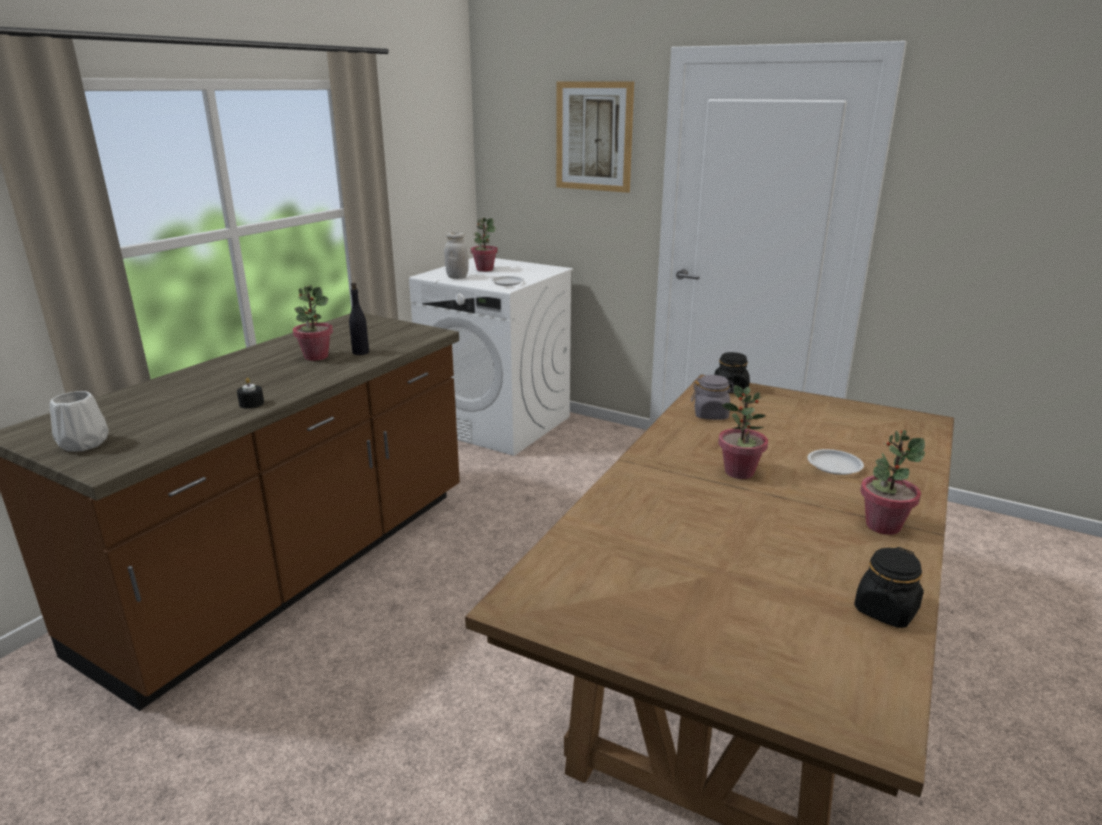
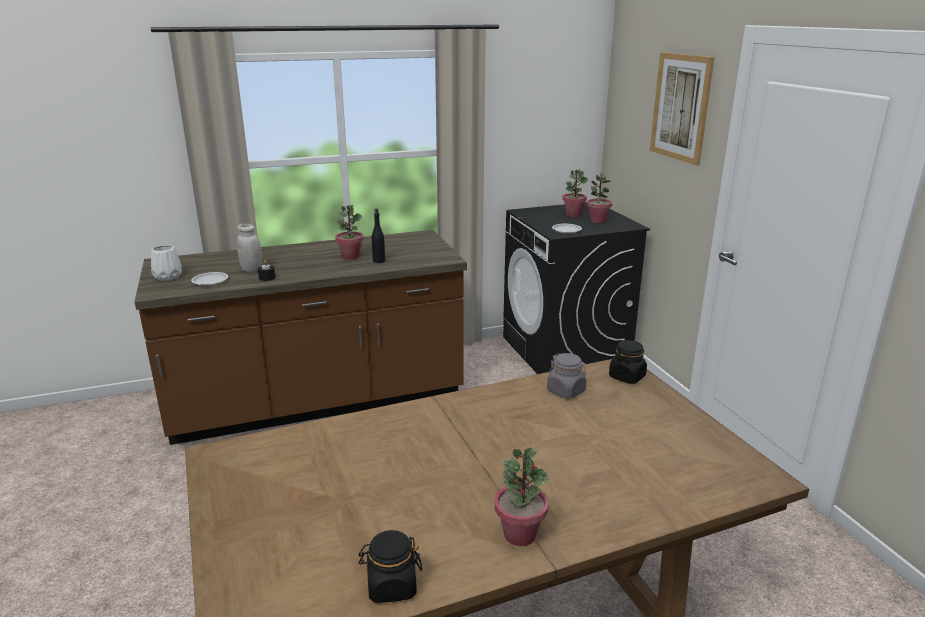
camera: 40 degrees right, 0 degrees up
white washing machine [409,258,573,456] -> black washing machine [503,202,650,374]
white jar [444,232,469,279] -> white jar moved to [237,224,262,272]
potted plant [718,385,768,479] -> potted plant moved to [587,173,612,223]
white plate [807,449,864,475] -> white plate moved to [191,272,228,286]

